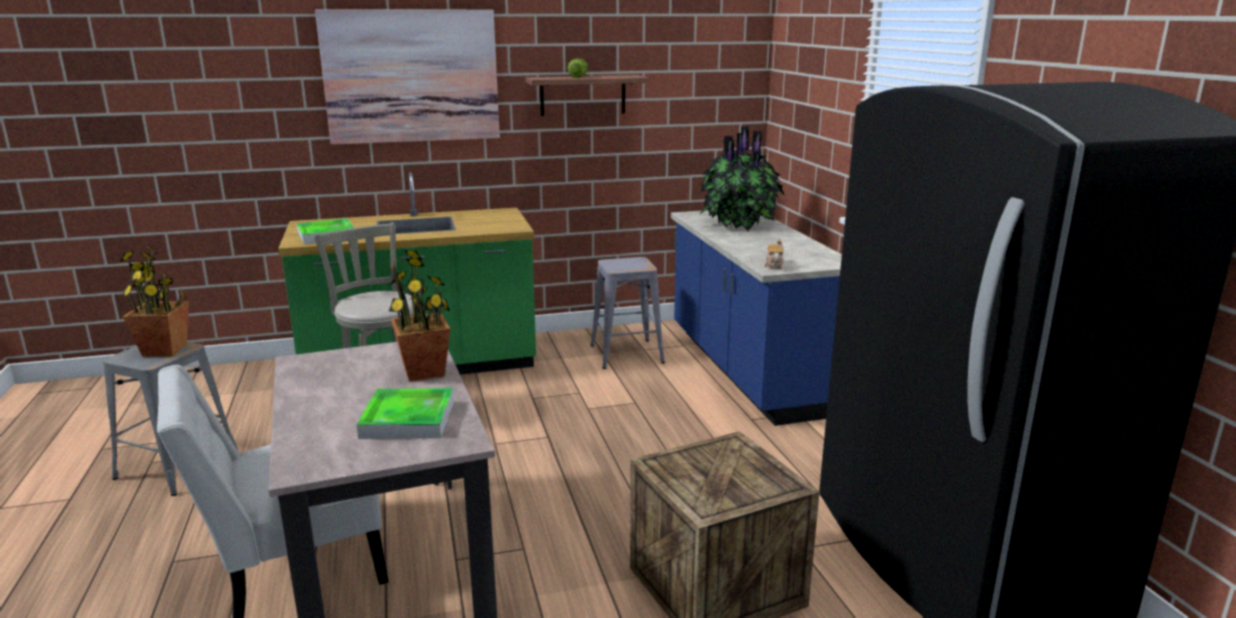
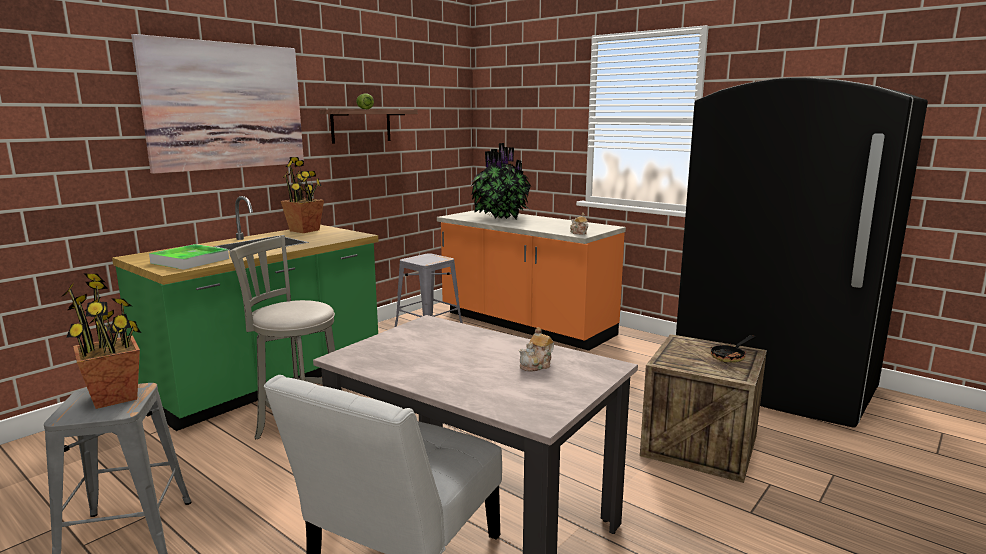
camera: 35 degrees left, 5 degrees down
tray [357,388,454,439] -> teapot [519,327,554,372]
potted plant [387,250,450,382] -> potted plant moved to [281,157,324,233]
blue counter [671,210,842,426] -> orange counter [437,210,626,351]
none -> frying pan [711,335,756,362]

